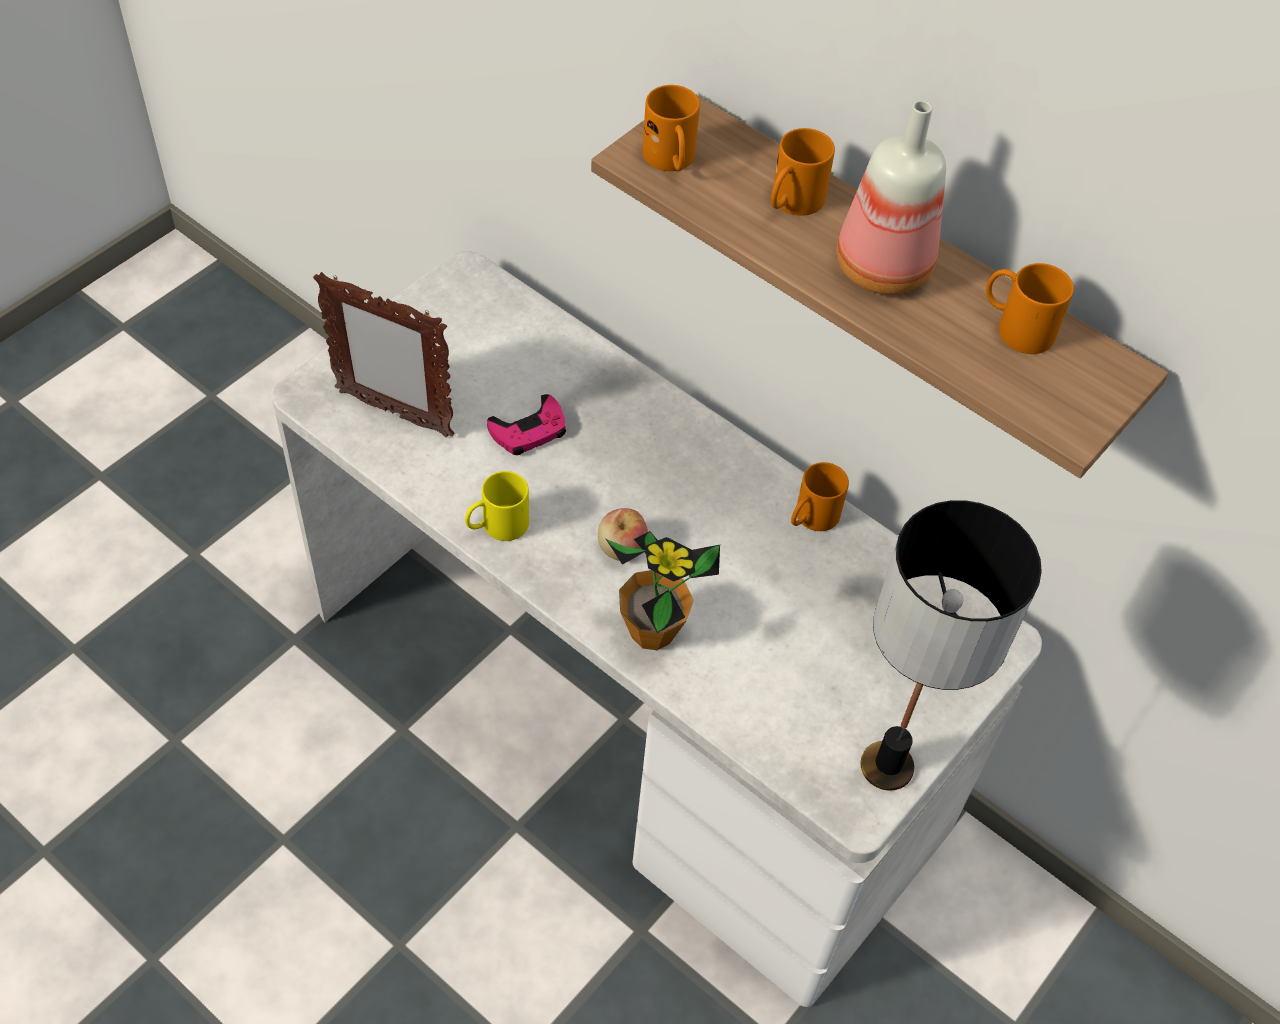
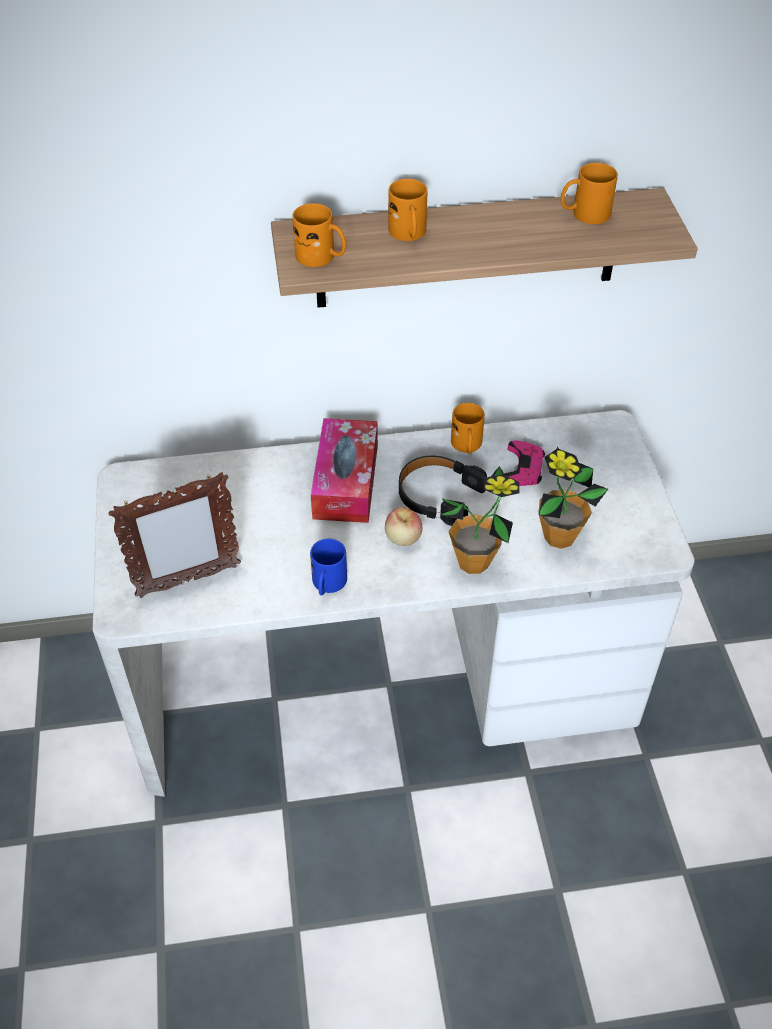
camera: 45 degrees left, 5 degrees down
yellow mug [465,471,529,541] -> blue mug [310,539,347,595]
pink game controller [487,394,566,455] -> pink game controller moved to [504,440,545,486]
bottle [837,100,946,295] -> none
table lamp [860,500,1042,791] -> none
none -> tissue box [311,418,378,523]
none -> black headphones [399,456,487,526]
none -> potted plant [538,446,608,549]

